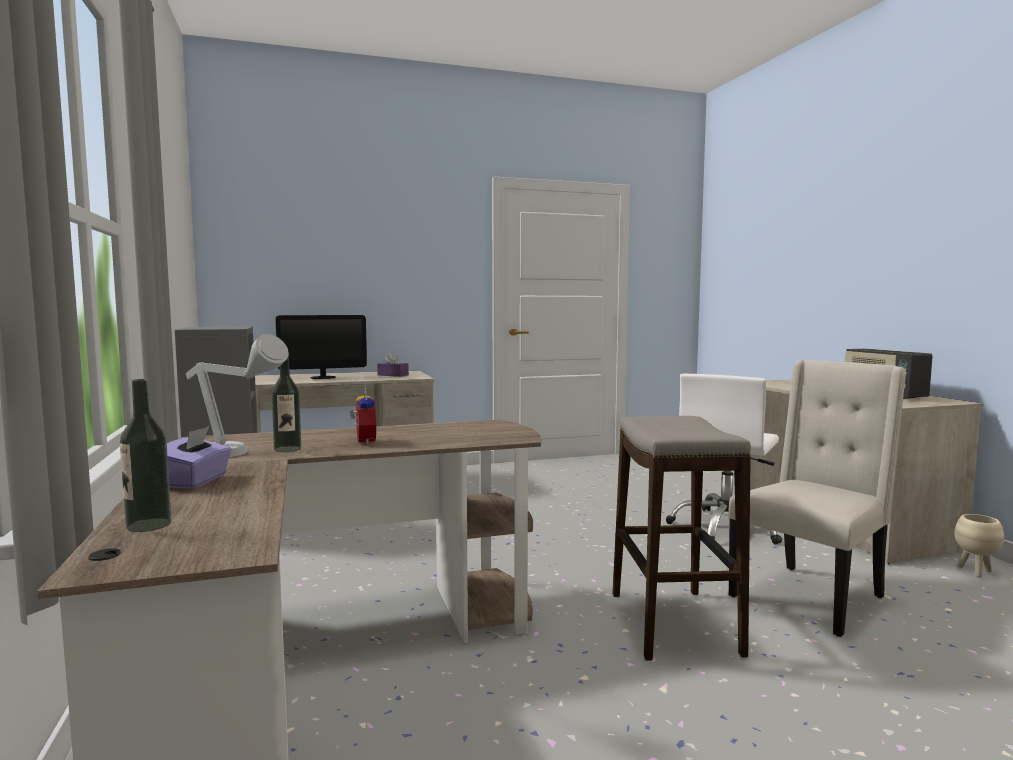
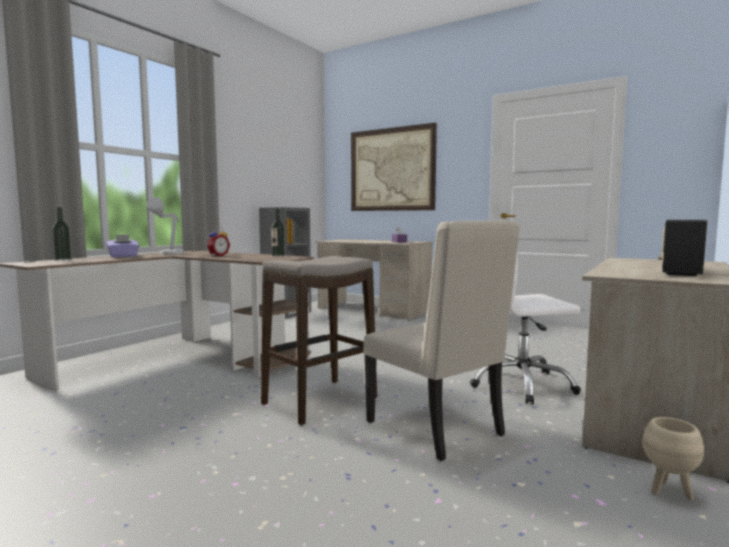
camera: 50 degrees right, 0 degrees up
bottle [272,354,301,452] -> bottle moved to [271,208,285,257]
monitor [276,315,367,379] -> none
beige chair [728,360,907,637] -> beige chair turned 45 degrees clockwise [363,221,520,461]
none -> picture [351,123,437,211]

